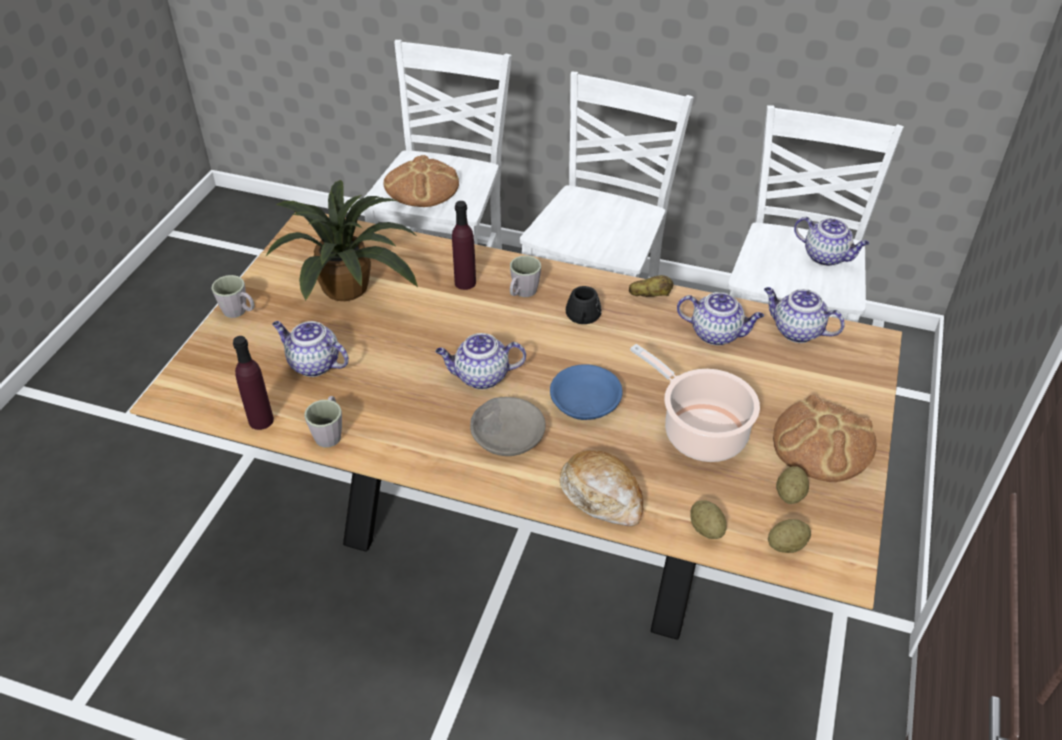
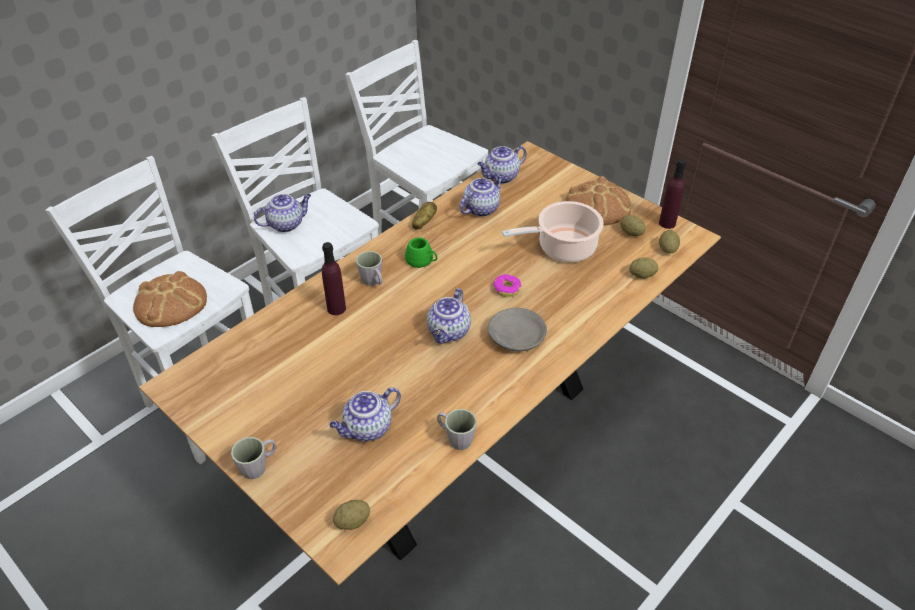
camera: 65 degrees left, 0 degrees up
purple bottle [233,336,274,430] -> purple bottle moved to [659,159,686,229]
potted plant [266,180,418,301] -> none
blue bowl [550,364,623,420] -> donut [493,274,521,297]
bread [560,450,643,526] -> none
black mug [566,286,602,324] -> green mug [405,238,438,268]
teapot [794,217,869,266] -> teapot moved to [254,194,311,232]
none -> potato [333,500,370,530]

